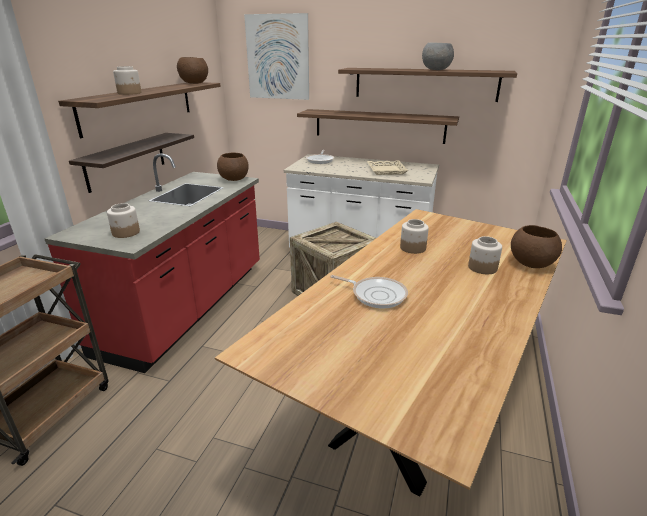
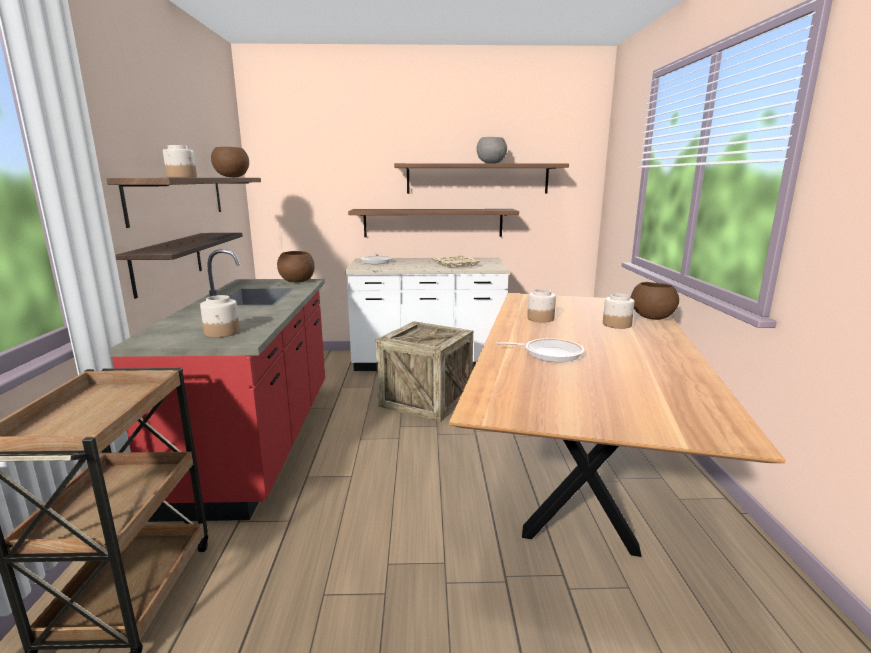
camera: 20 degrees left, 10 degrees down
picture [244,13,309,100] -> none

